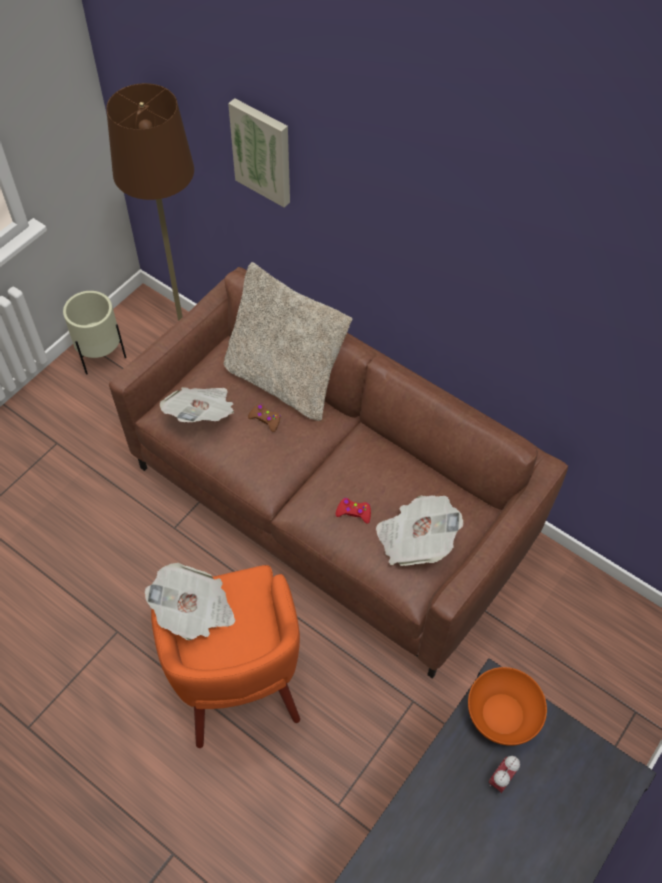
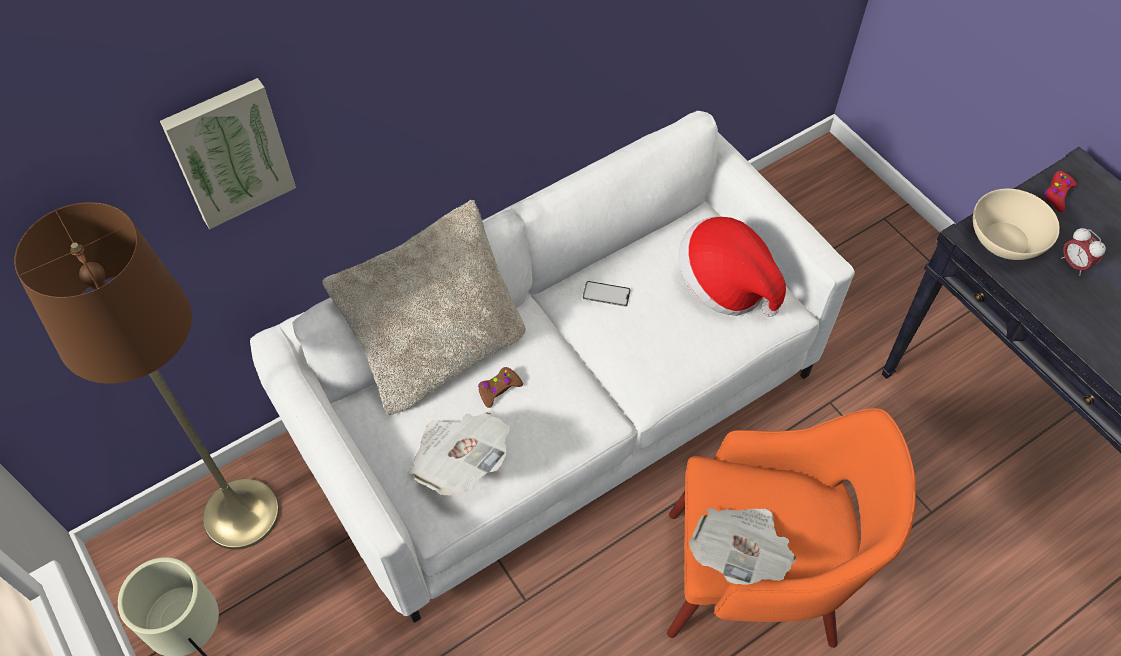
camera: 70 degrees left, 0 degrees up
brown sofa [109,267,568,679] -> white sofa [250,111,855,623]
red game controller [336,498,371,524] -> red game controller moved to [1044,171,1077,212]
newspaper [376,495,463,566] -> hat [679,216,786,317]
orange bowl [468,667,547,746] -> beige bowl [973,189,1060,260]
none -> phone [583,281,631,307]

